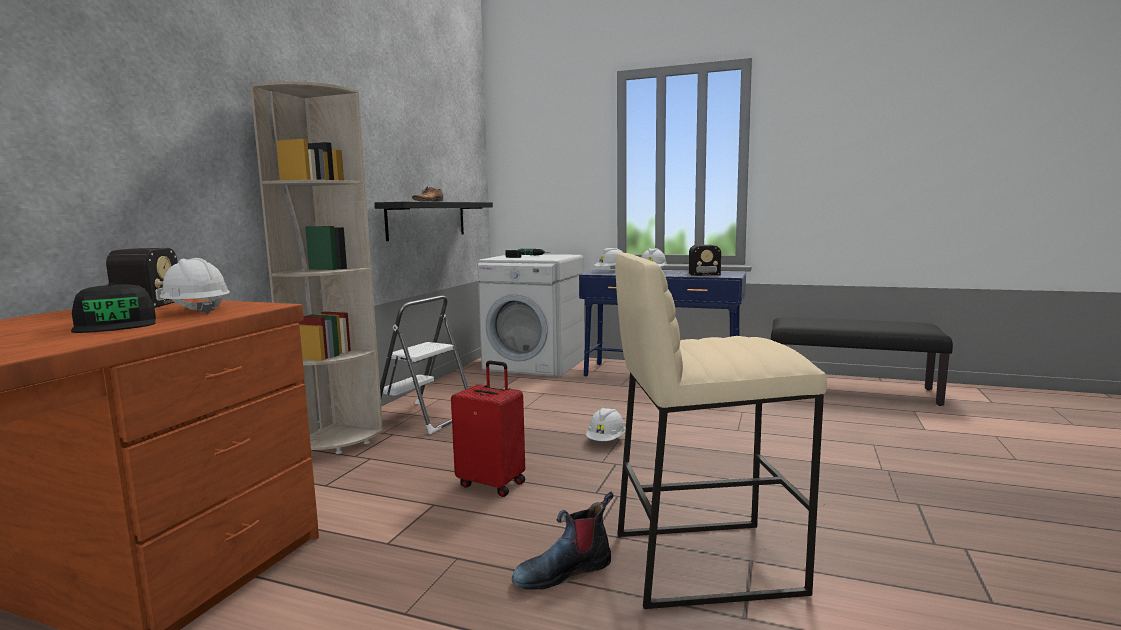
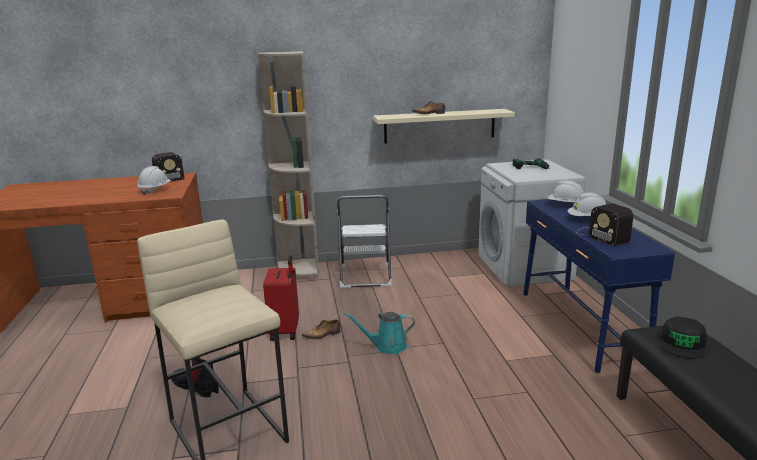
camera: 60 degrees right, 10 degrees up
black cap [71,283,156,333] -> black cap moved to [660,317,707,359]
black shelf [375,202,493,241] -> beige shelf [373,109,515,144]
white hard hat [586,408,626,441] -> turquoise watering can [344,312,415,354]
none -> shoe [302,320,340,339]

